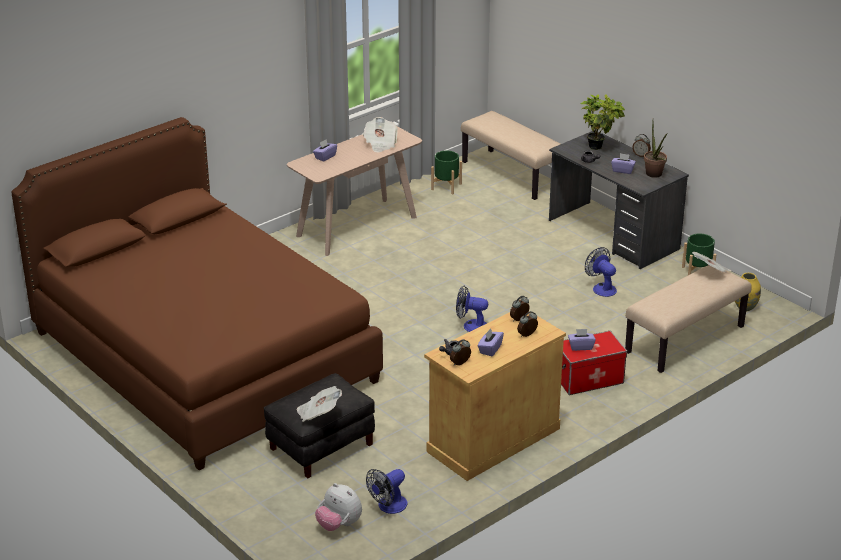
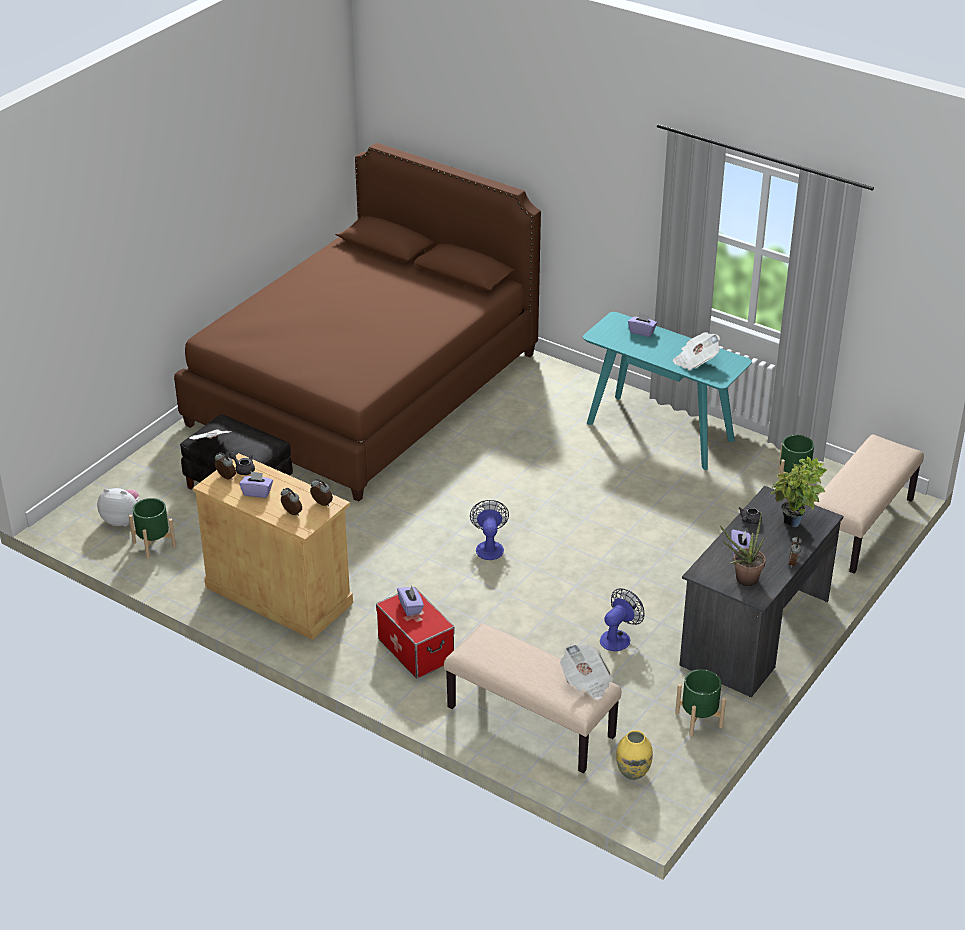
camera: 75 degrees right, 5 degrees up
beige console table [287,127,422,256] -> turquoise console table [583,312,752,470]
plush toy [315,483,362,531] -> plush toy turned 75 degrees clockwise [97,488,139,526]
fan [366,469,408,514] -> green planter [129,498,176,559]

